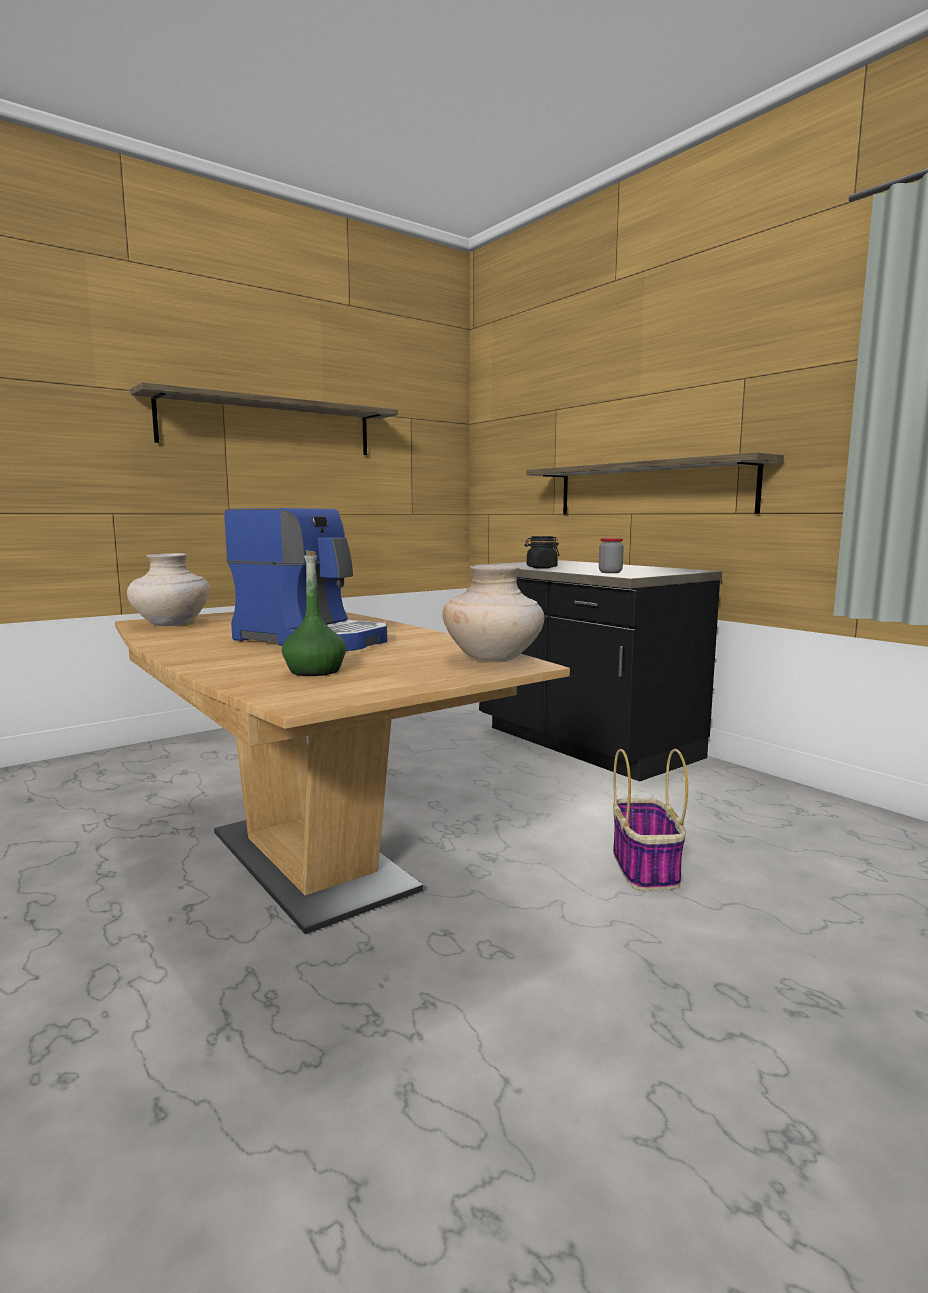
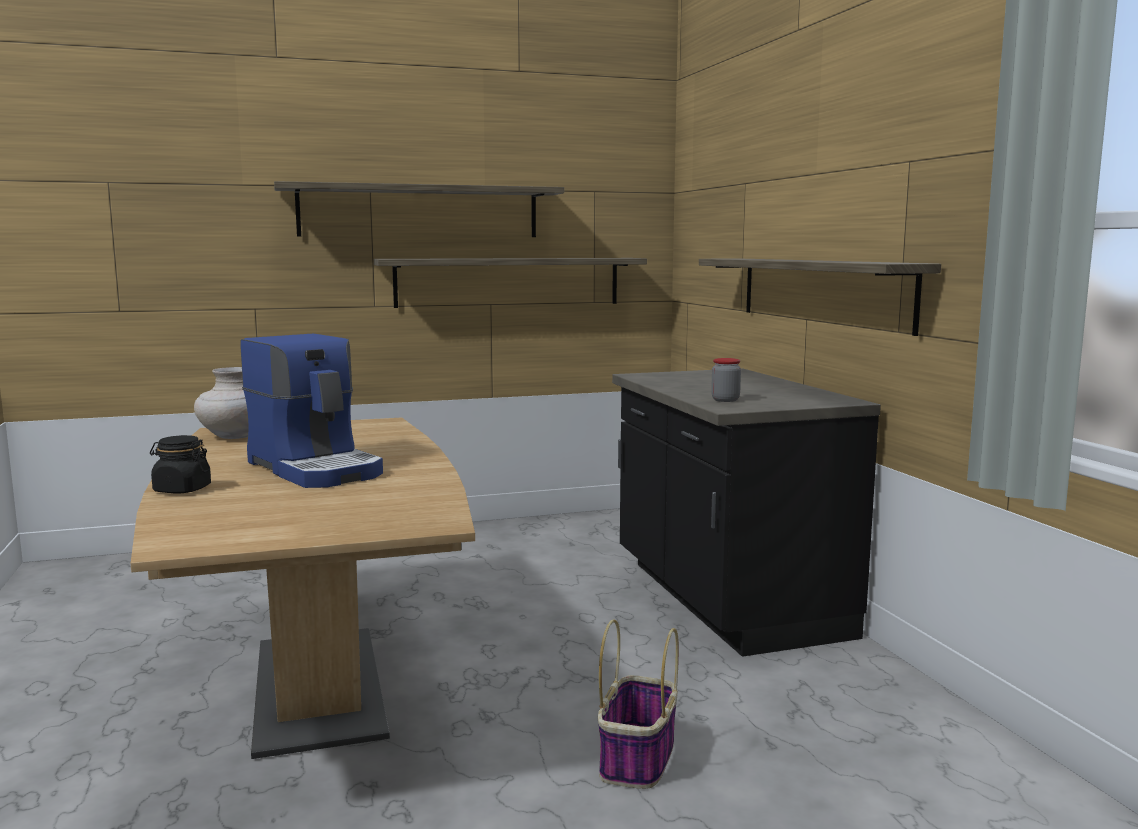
camera: 20 degrees right, 0 degrees up
green bottle [282,550,346,676] -> none
beige vase [442,565,545,661] -> none
black jar [524,536,559,569] -> black jar moved to [150,435,211,494]
none -> shelf [374,258,647,308]

